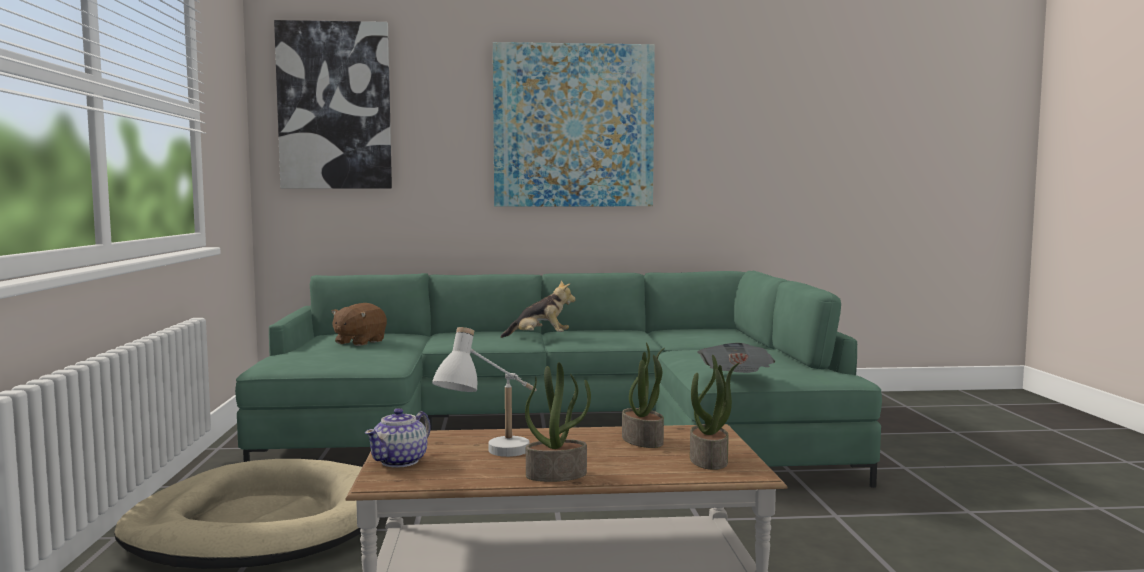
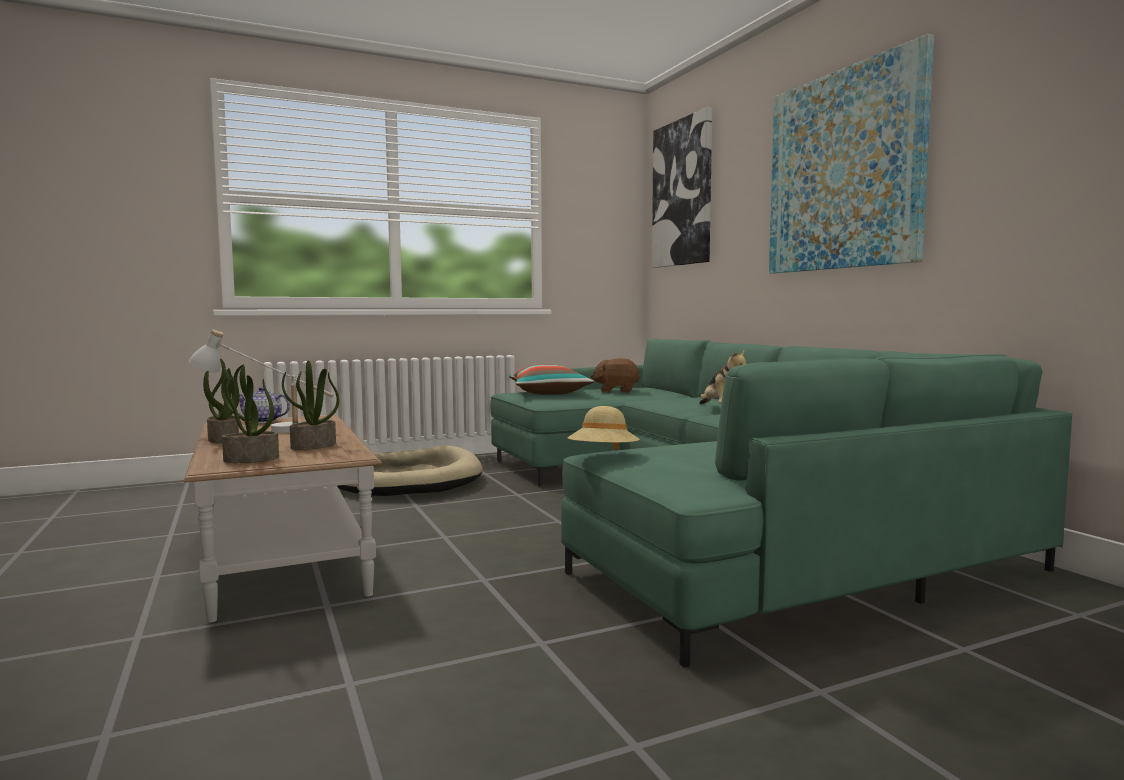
camera: 70 degrees right, 0 degrees up
newspaper [698,343,775,373] -> beige hat [567,406,640,450]
none -> pillow [509,364,594,395]

